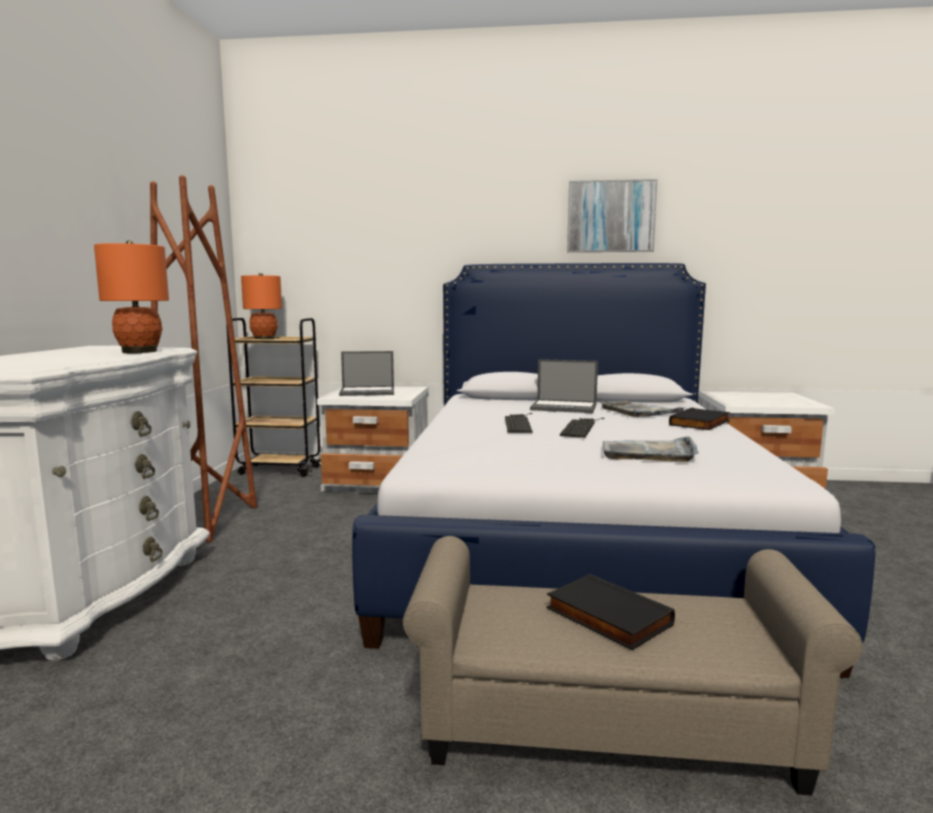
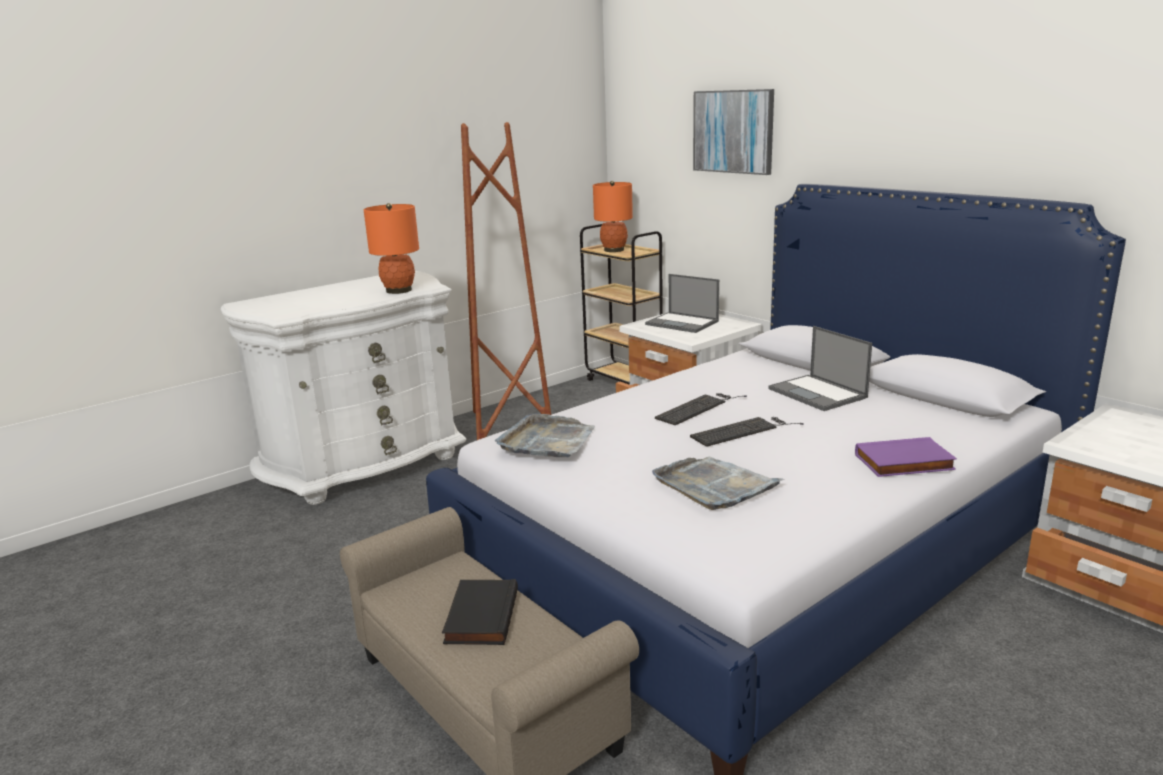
camera: 45 degrees right, 10 degrees up
picture [567,179,657,252] -> picture moved to [693,89,774,175]
grey tray [600,400,684,417] -> grey tray moved to [495,413,595,457]
black book [669,408,730,430] -> purple book [855,437,957,477]

